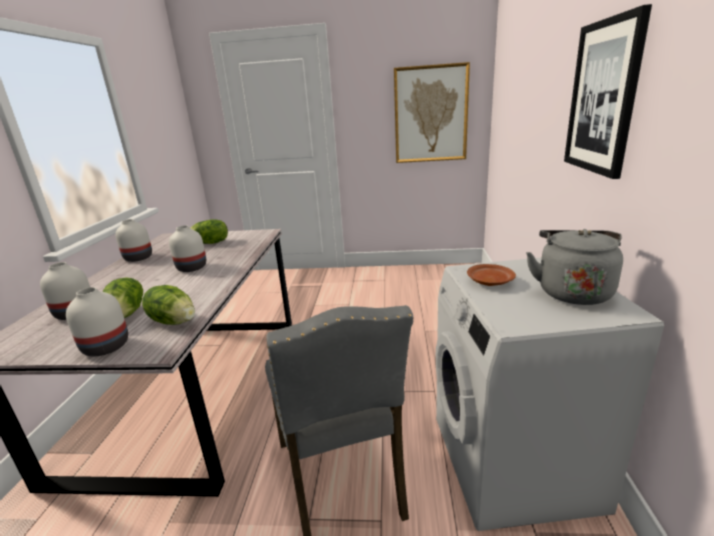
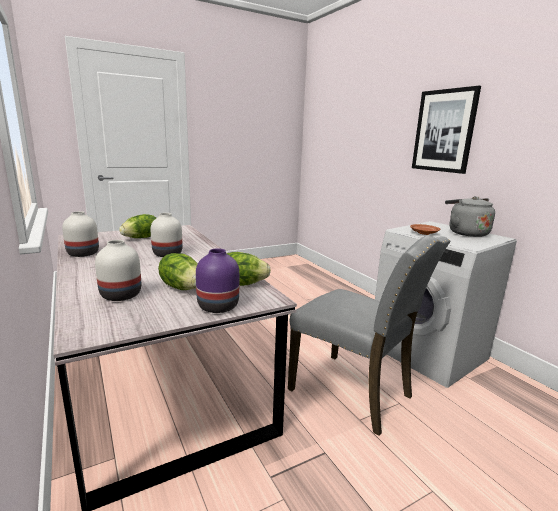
camera: 35 degrees left, 5 degrees down
white vase [66,287,128,356] -> purple vase [196,248,239,313]
picture [394,62,470,163] -> none

